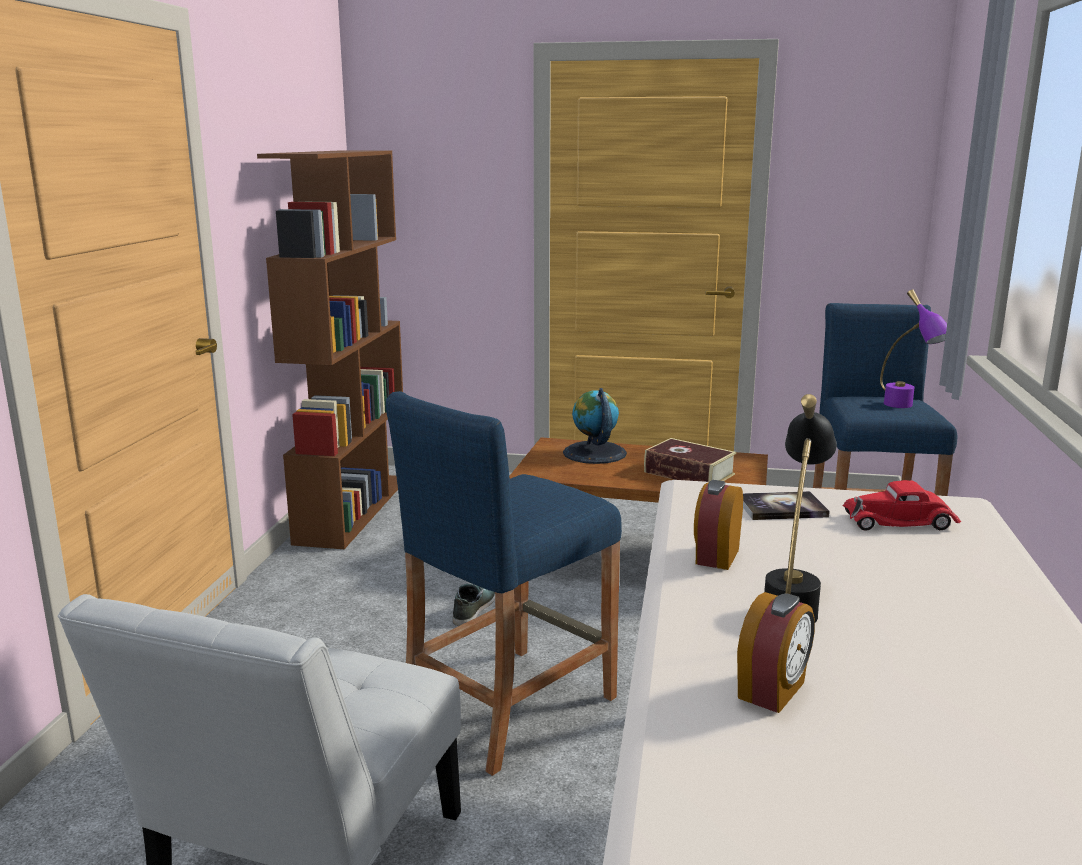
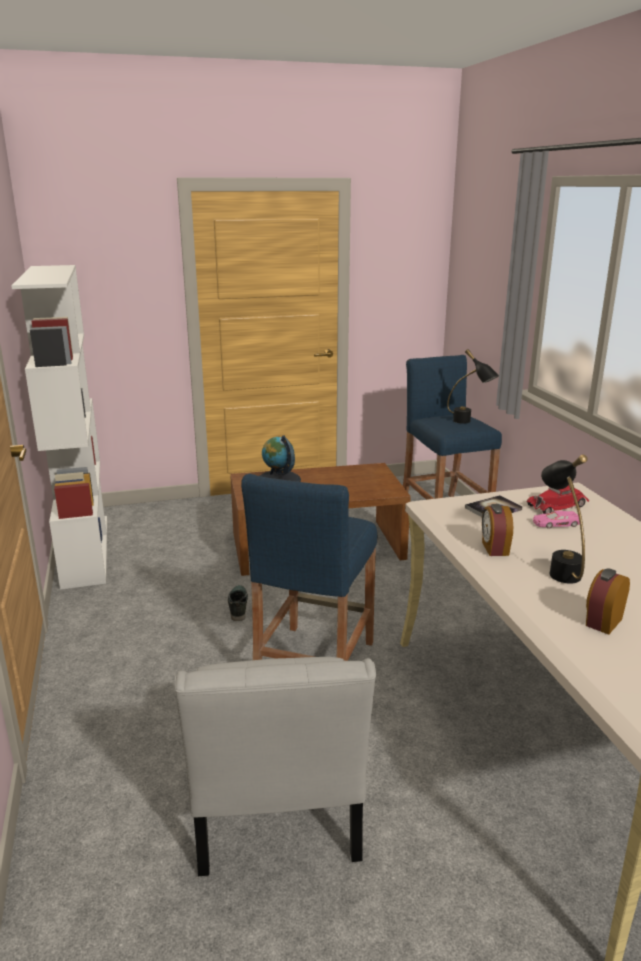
camera: 25 degrees left, 5 degrees up
brown bookcase [257,150,403,549] -> white bookcase [11,265,107,589]
book [644,438,736,482] -> none
alarm clock [737,592,815,713] -> alarm clock turned 150 degrees counterclockwise [586,568,630,635]
purple table lamp [880,289,947,408] -> black table lamp [447,349,499,423]
none -> pink toy car [533,511,580,529]

